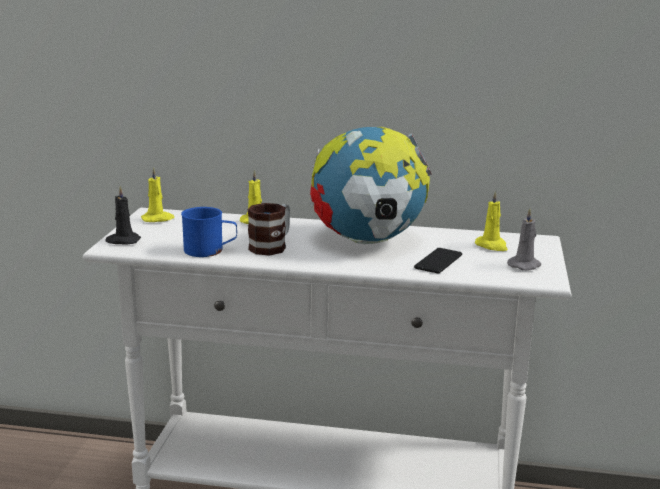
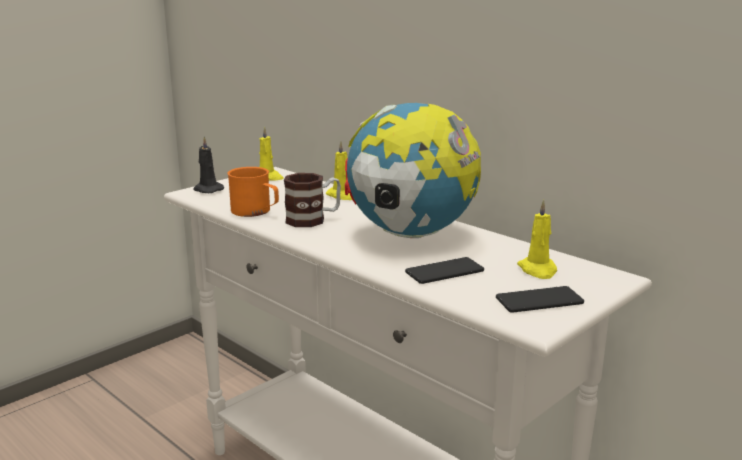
camera: 35 degrees right, 0 degrees up
blue mug [181,207,237,257] -> orange mug [227,167,279,217]
grey candle [507,208,541,271] -> phone [496,286,584,313]

